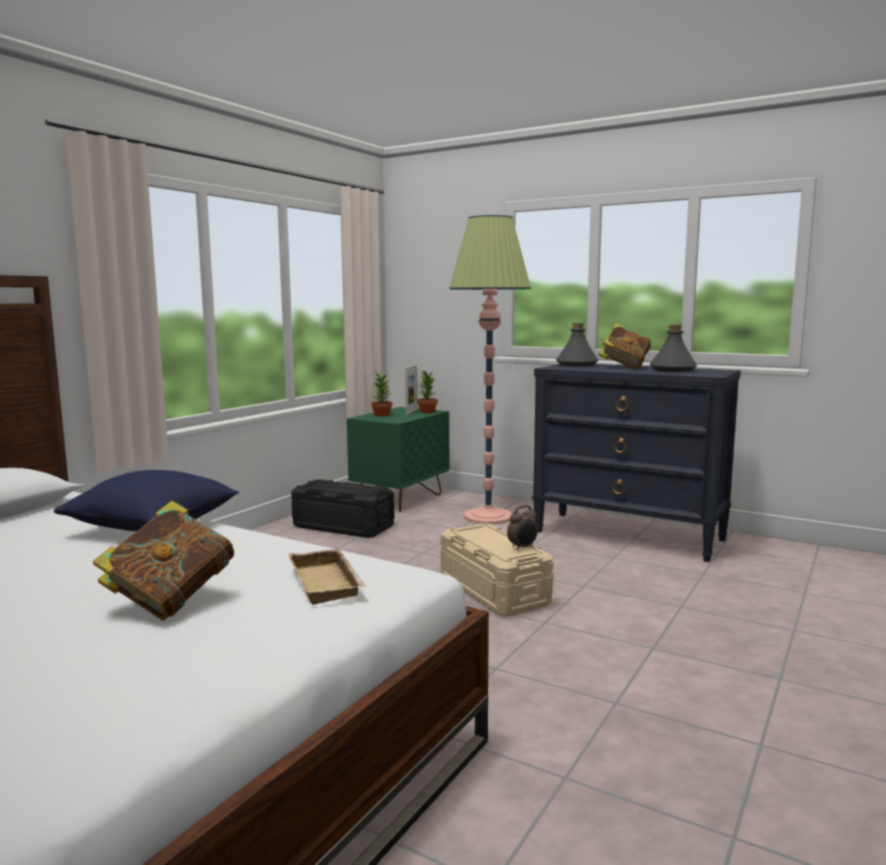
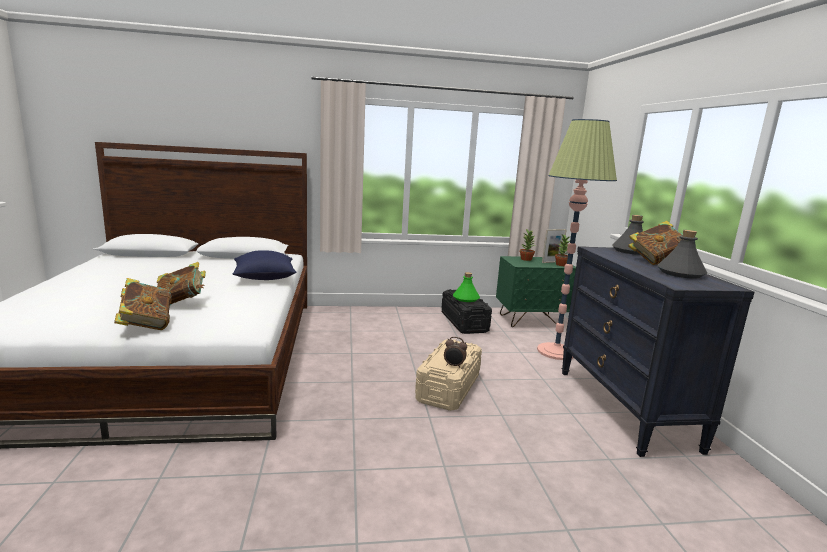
camera: 50 degrees right, 5 degrees up
beige tray [288,549,366,605] -> none
none -> book [114,278,172,330]
none -> green bottle [453,272,480,302]

